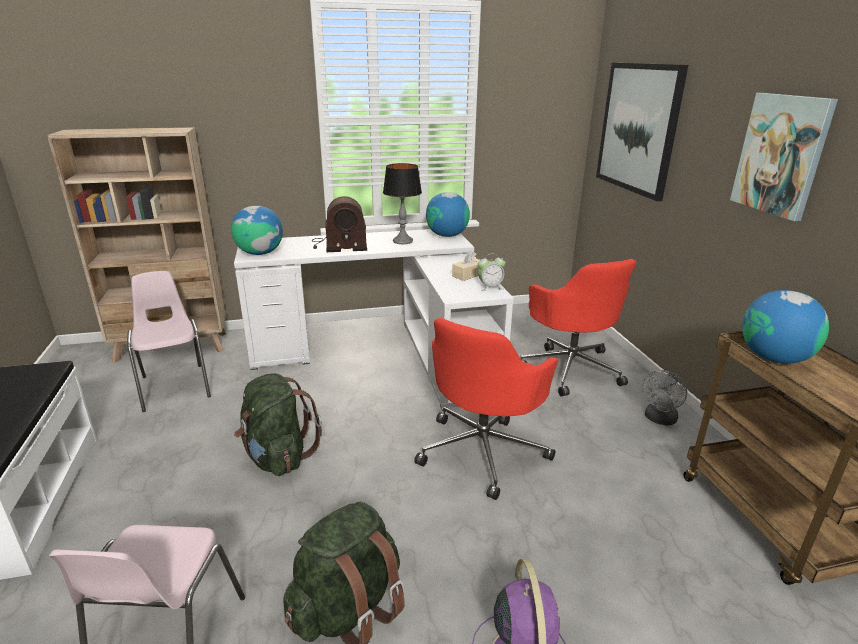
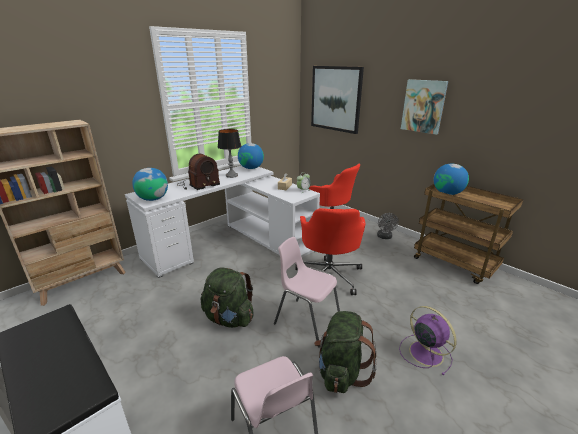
camera: 30 degrees left, 0 degrees up
pink chair [127,271,211,412] -> pink chair moved to [274,237,340,348]

